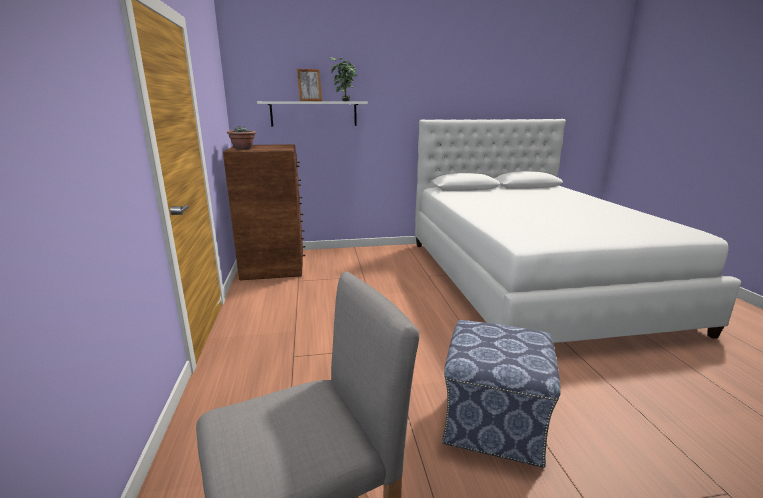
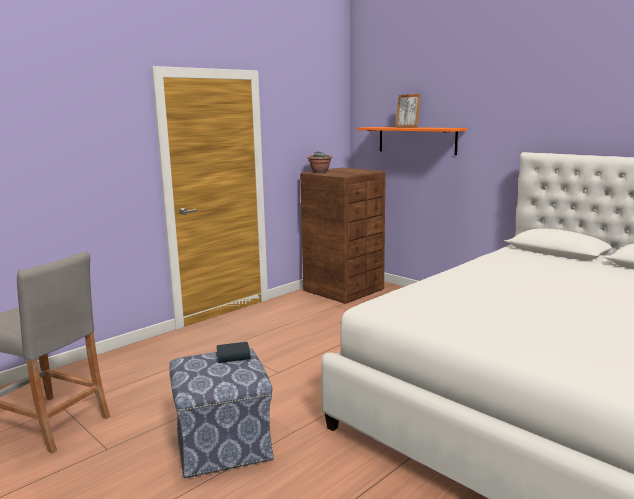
camera: 55 degrees right, 5 degrees down
white shelf [257,101,368,126] -> orange shelf [357,127,467,155]
potted plant [330,58,357,101] -> none
none -> book [217,342,251,363]

